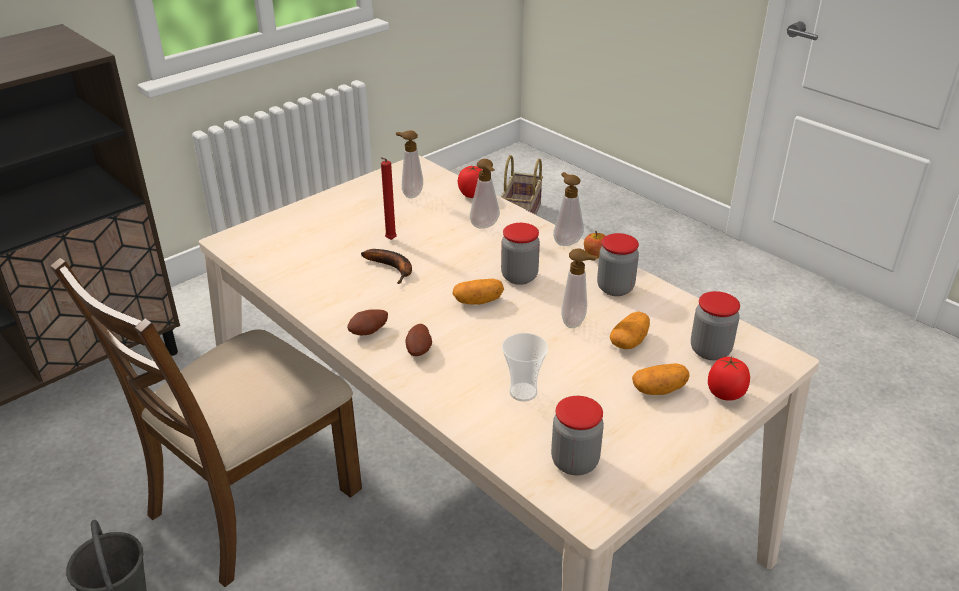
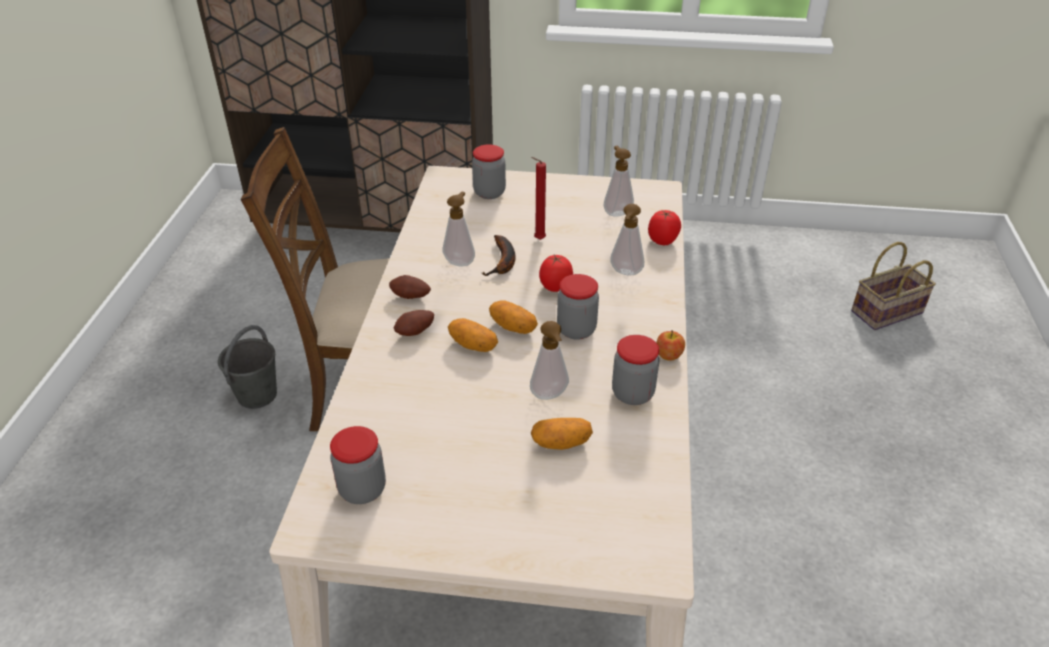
camera: 50 degrees right, 5 degrees up
cup [502,333,548,401] -> none
soap dispenser [553,172,584,246] -> soap dispenser moved to [443,191,475,266]
potato [632,363,690,395] -> potato moved to [448,318,498,352]
jar [691,291,740,360] -> jar moved to [472,144,506,199]
tomato [708,356,750,401] -> tomato moved to [539,255,573,292]

